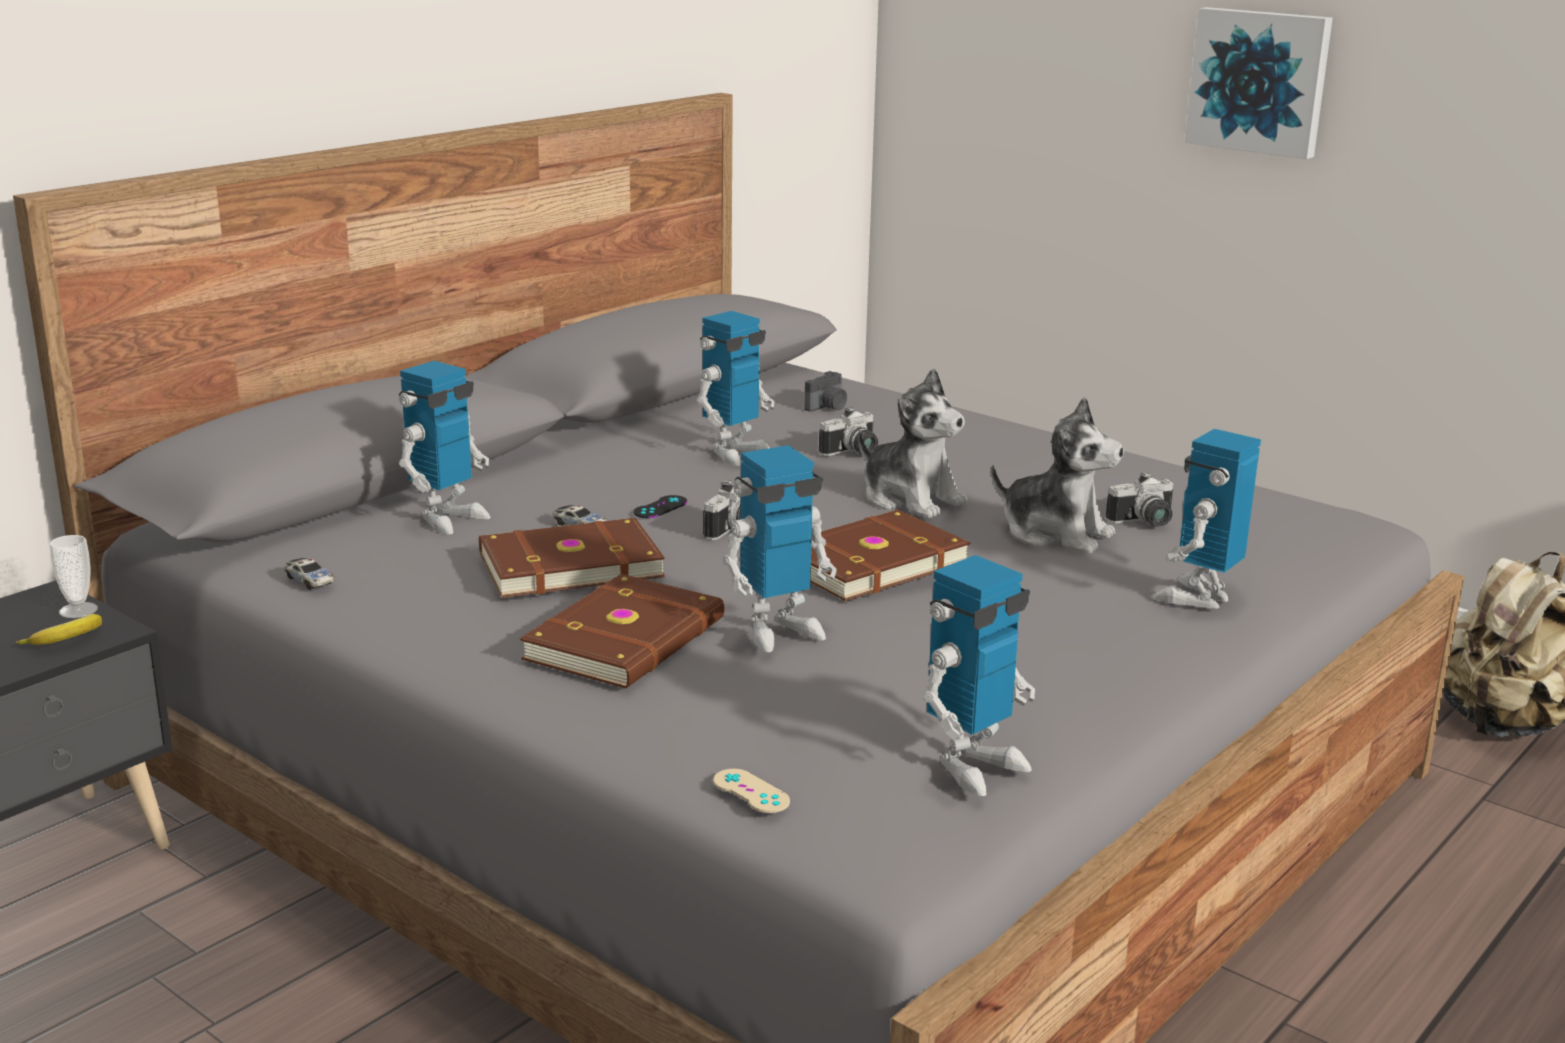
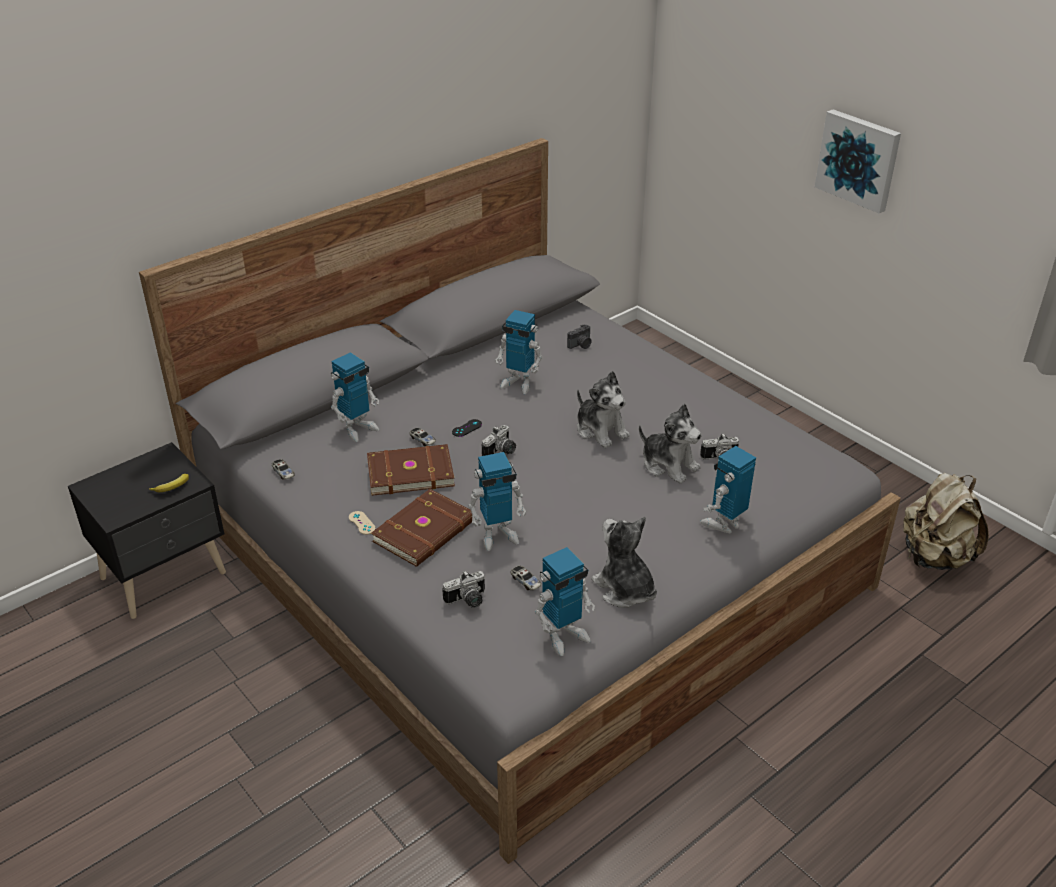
camera: 10 degrees right, 15 degrees up
cup [50,535,98,618] -> none
toy robot [697,311,774,466] -> toy robot turned 60 degrees clockwise [495,310,543,394]
beige game controller [713,769,790,813] -> beige game controller moved to [349,511,376,535]
brown book [810,510,971,601] -> none
camera [819,407,878,456] -> camera moved to [442,571,485,608]
none -> toy car [510,566,541,590]
none -> plush toy [591,517,657,608]

